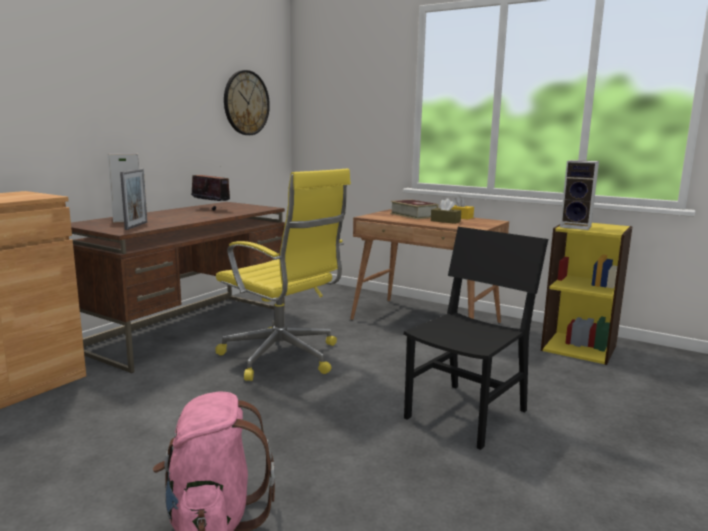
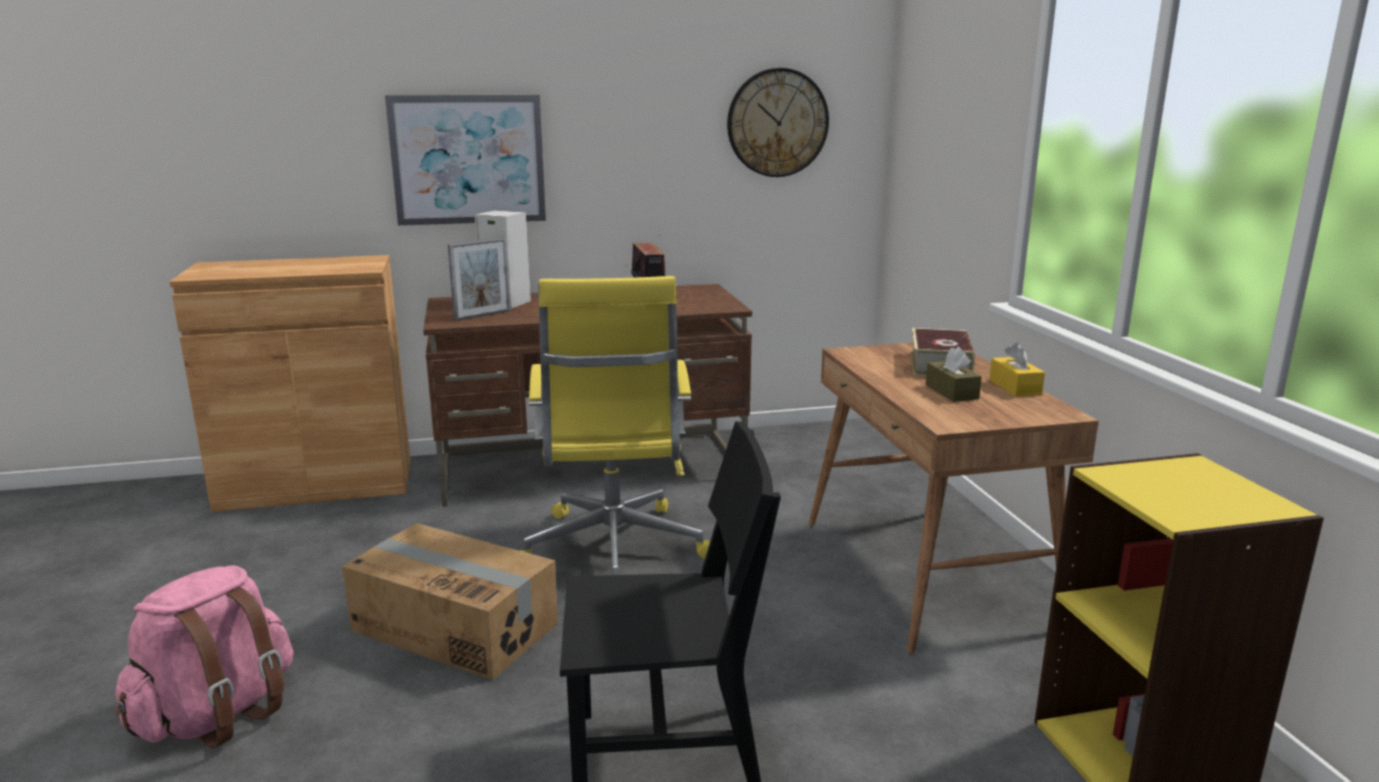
camera: 45 degrees right, 5 degrees up
speaker [560,160,599,230] -> none
none -> cardboard box [342,523,558,680]
none -> picture [385,95,546,226]

